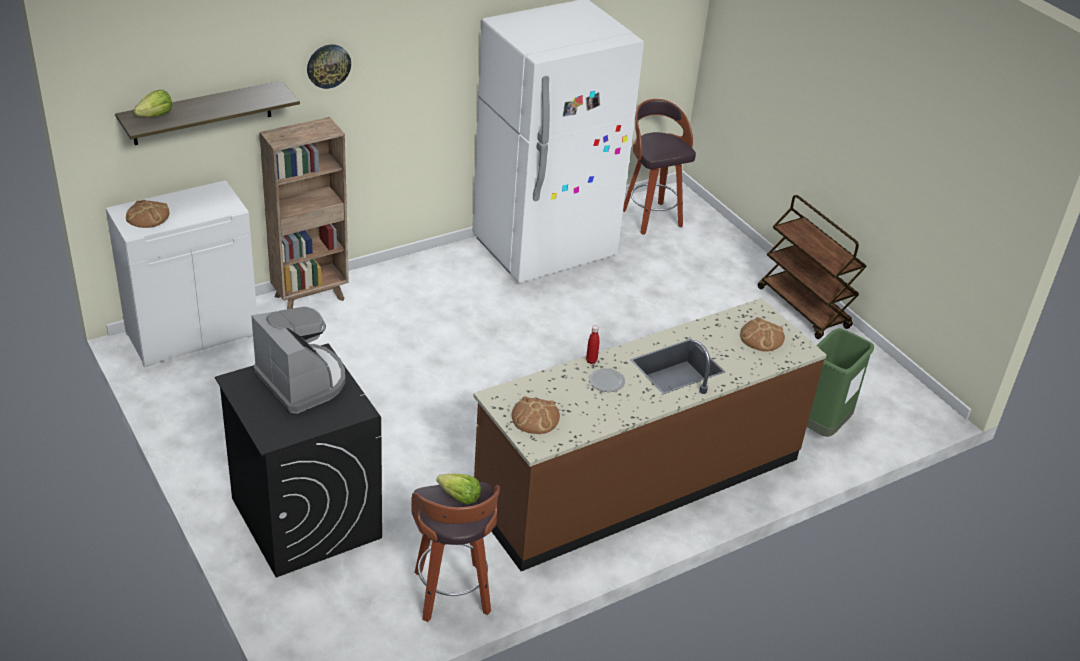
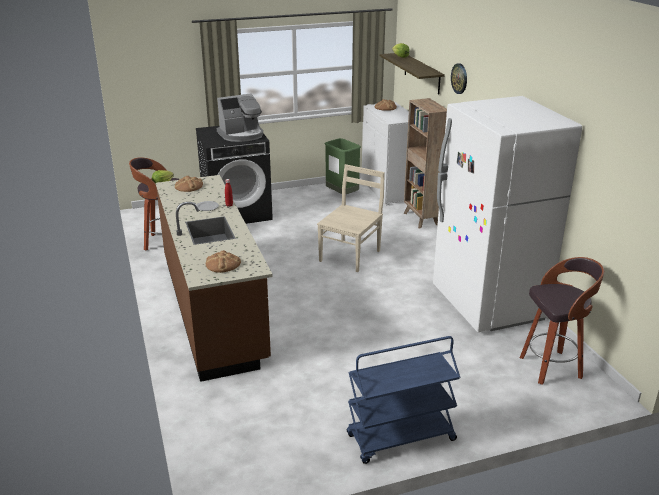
camera: 105 degrees right, 10 degrees down
brown cart [758,195,867,339] -> blue cart [347,336,460,464]
green trash can [807,328,874,437] -> green trash can moved to [325,138,361,194]
none -> beige chair [317,164,385,272]

